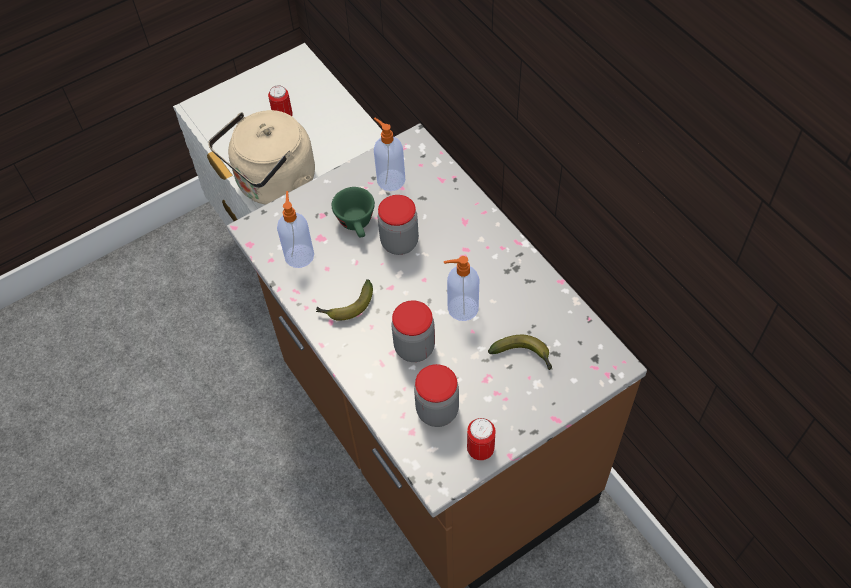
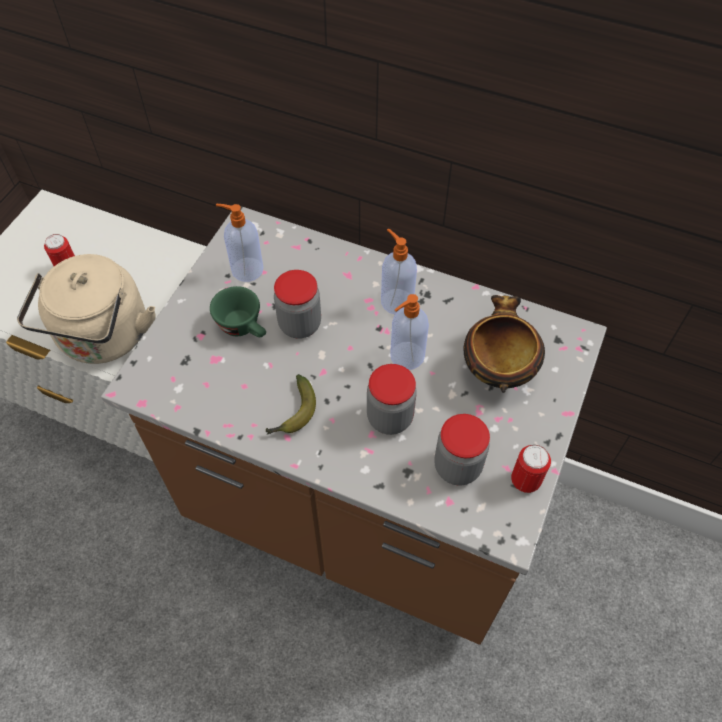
camera: 35 degrees left, 0 degrees up
soap dispenser [277,191,314,268] -> soap dispenser moved to [381,228,417,314]
banana [488,335,552,370] -> bowl [464,295,545,393]

